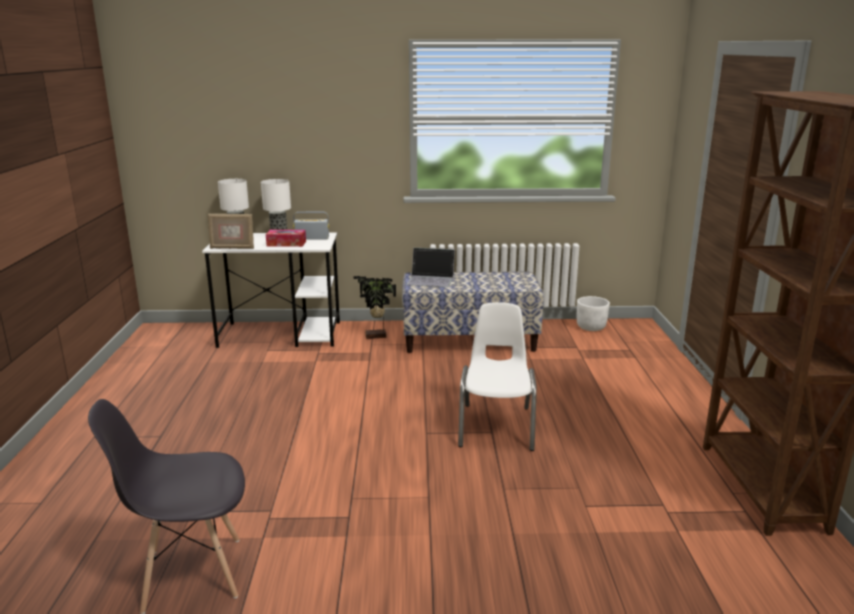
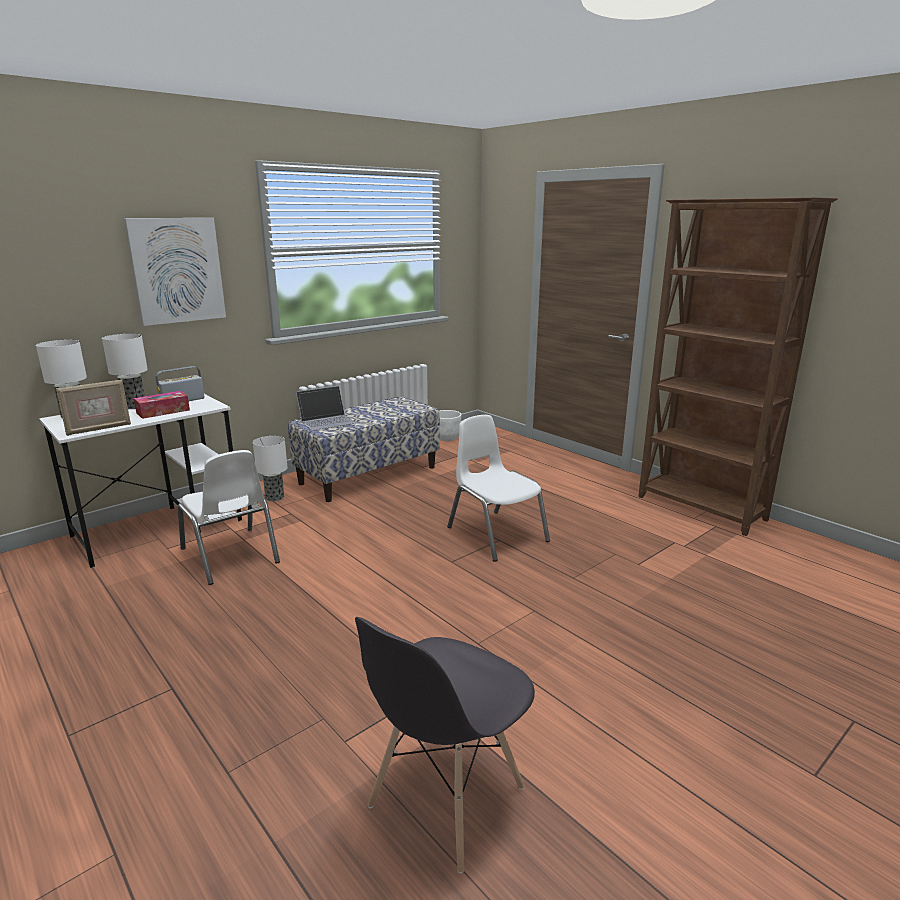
camera: 40 degrees left, 0 degrees up
potted plant [353,276,396,339] -> table lamp [253,436,288,501]
none -> picture [124,218,226,326]
none -> white chair [178,450,280,585]

